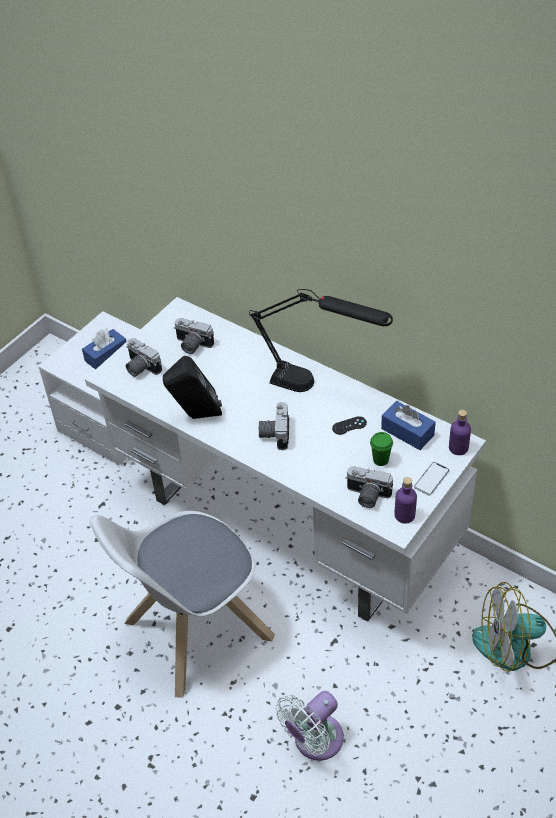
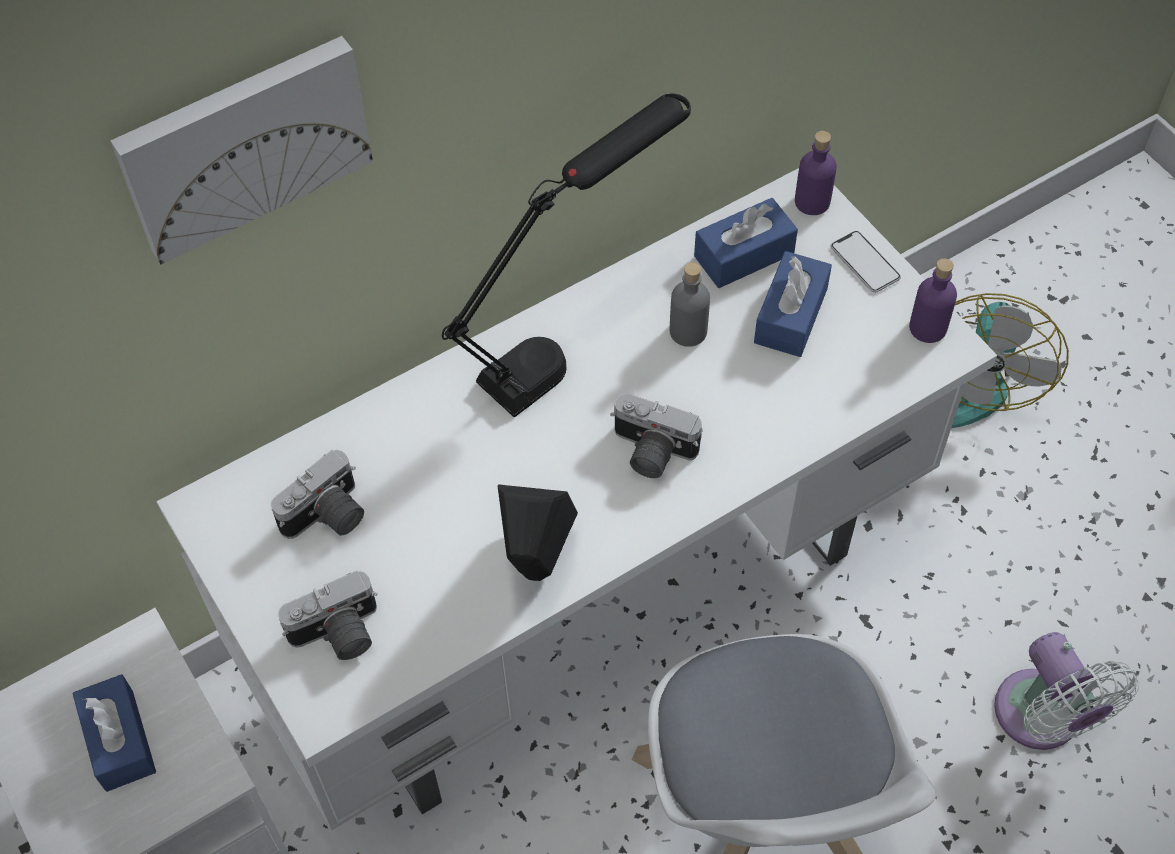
camera: 70 degrees left, 10 degrees up
black game controller [332,416,367,435] -> grey bottle [670,262,710,347]
camera [345,466,393,508] -> none
green cup [370,432,393,466] -> blue tissue box [754,251,832,357]
none -> picture [110,36,373,265]

